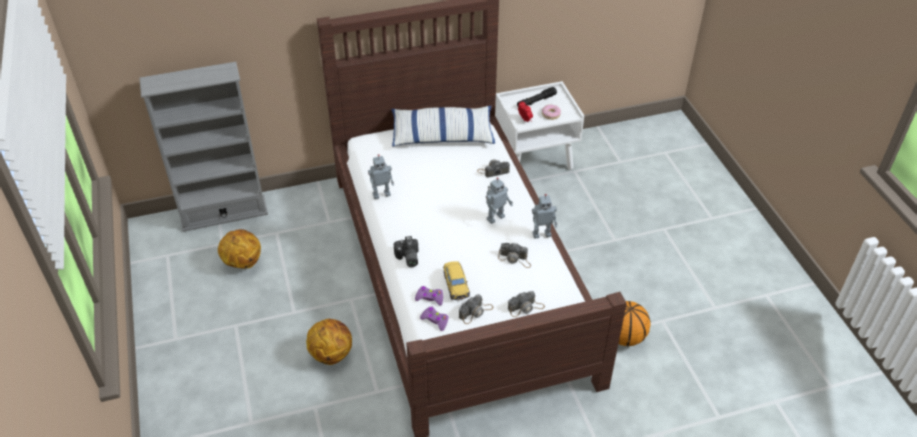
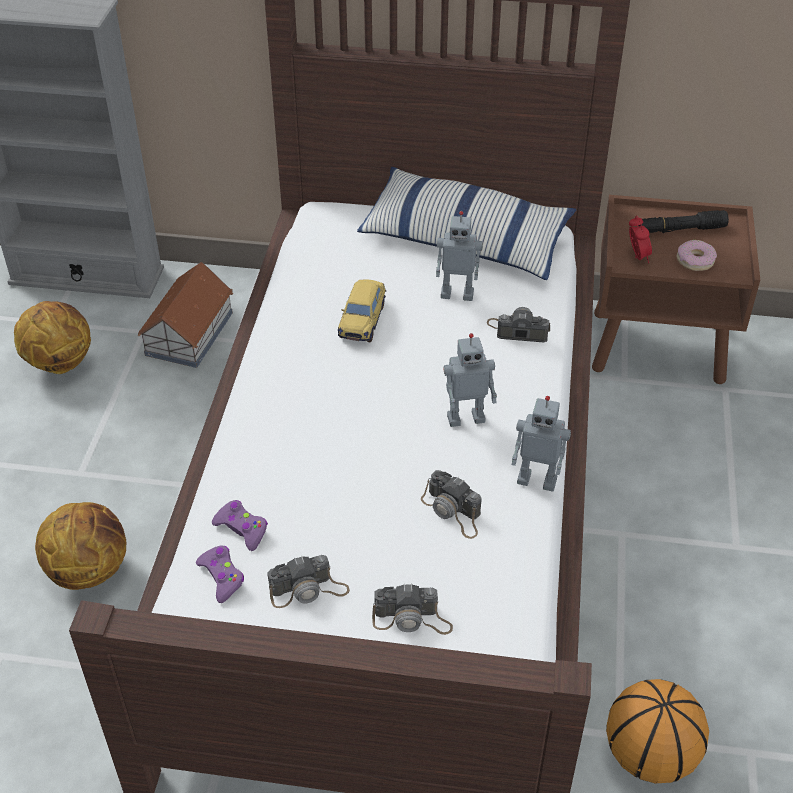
camera: 25 degrees right, 0 degrees up
toy robot [368,154,394,199] -> toy robot moved to [436,211,483,301]
camera [394,236,419,267] -> none
toy car [443,261,470,300] -> toy car moved to [338,279,386,342]
white nightstand [495,81,584,170] -> brown nightstand [592,195,760,384]
none -> toy house [138,262,233,368]

